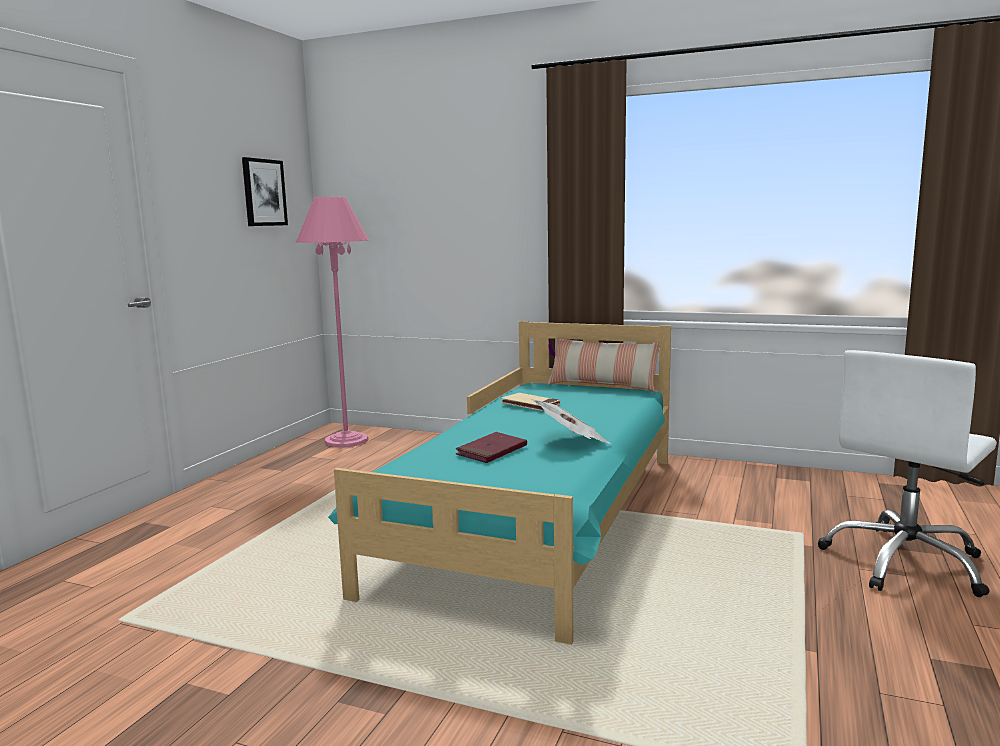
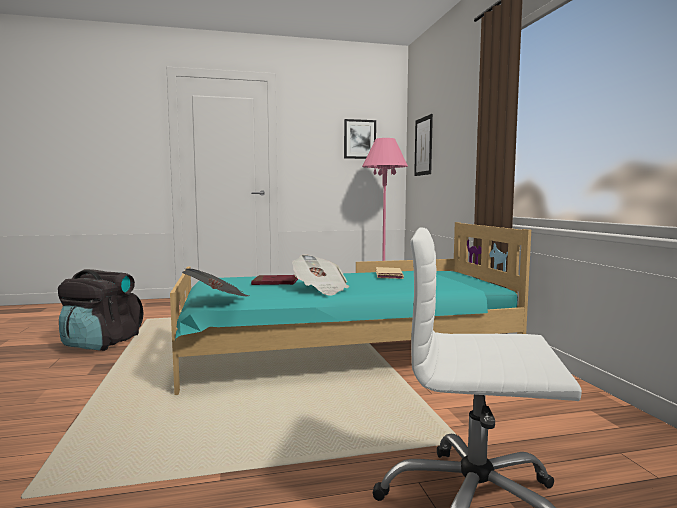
camera: 55 degrees right, 5 degrees down
pillow [547,339,660,392] -> none
none -> black backpack [58,269,143,351]
none -> newspaper [182,269,249,296]
none -> picture [414,114,433,176]

